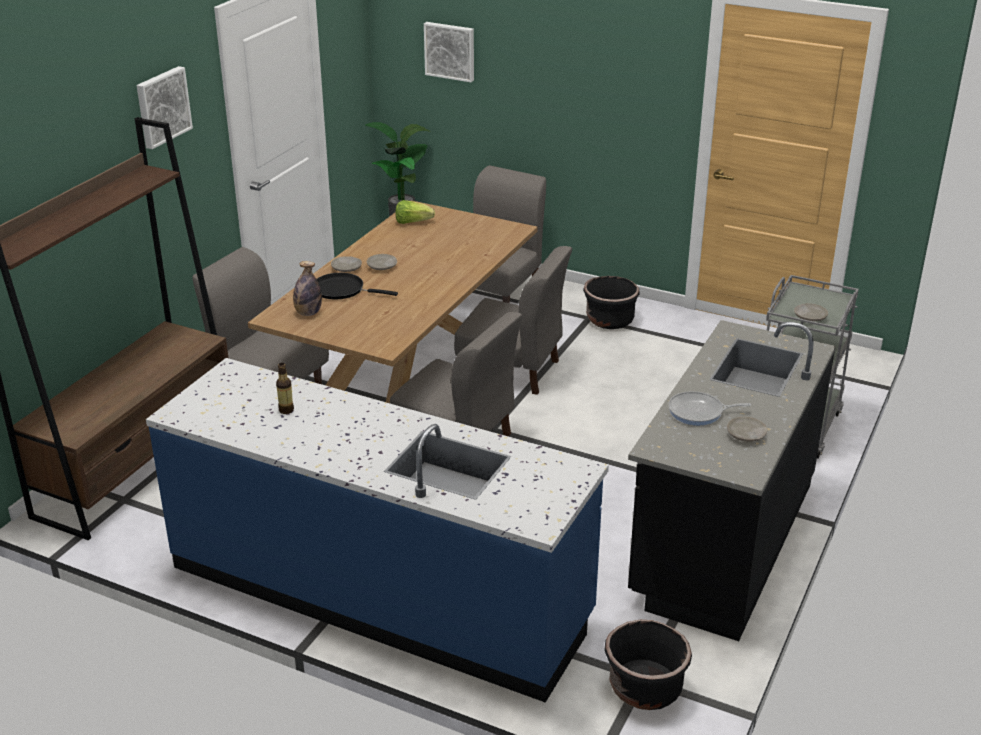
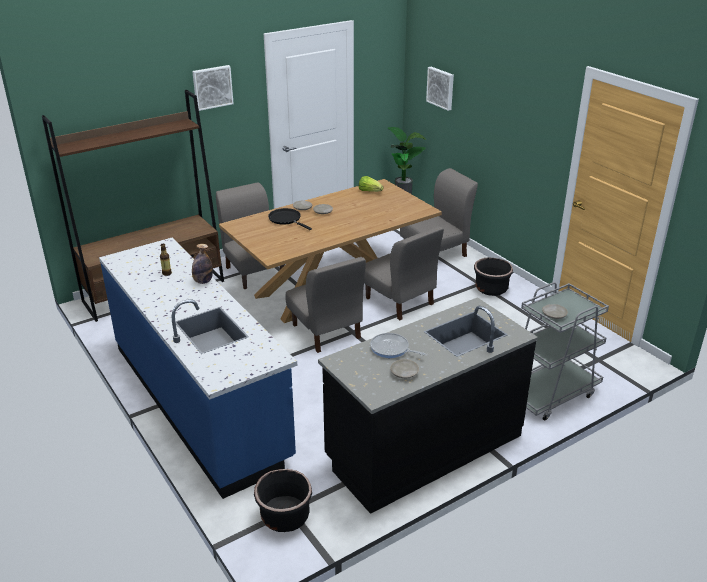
camera: 30 degrees right, 0 degrees up
bottle [293,261,322,316] -> bottle moved to [192,244,213,284]

